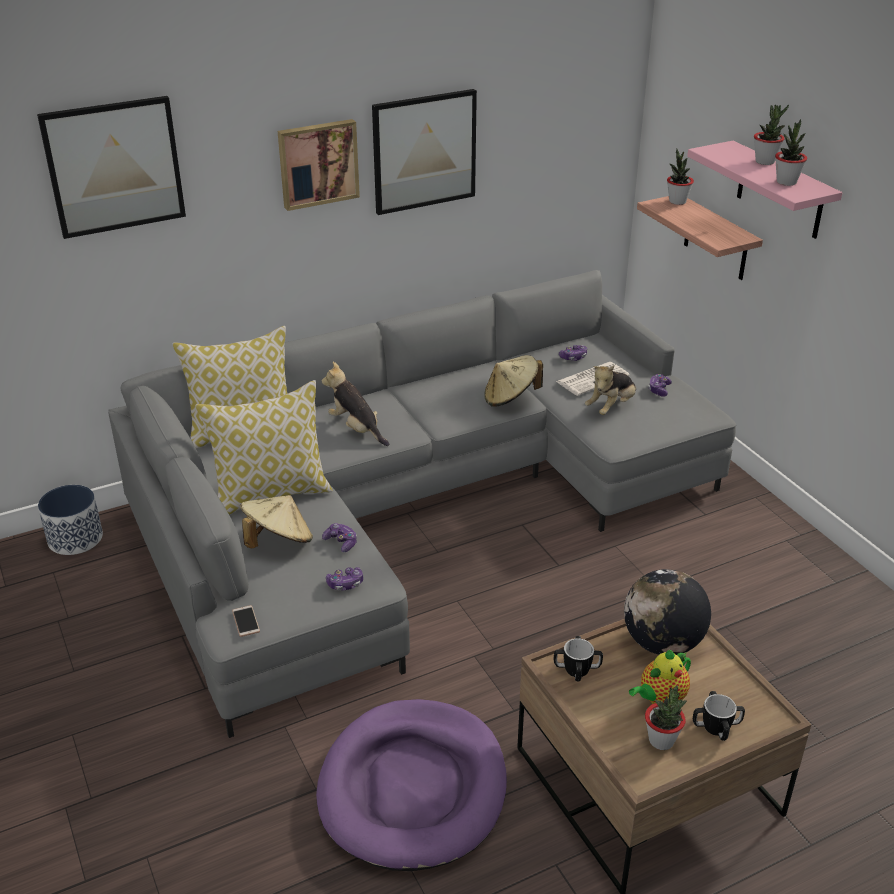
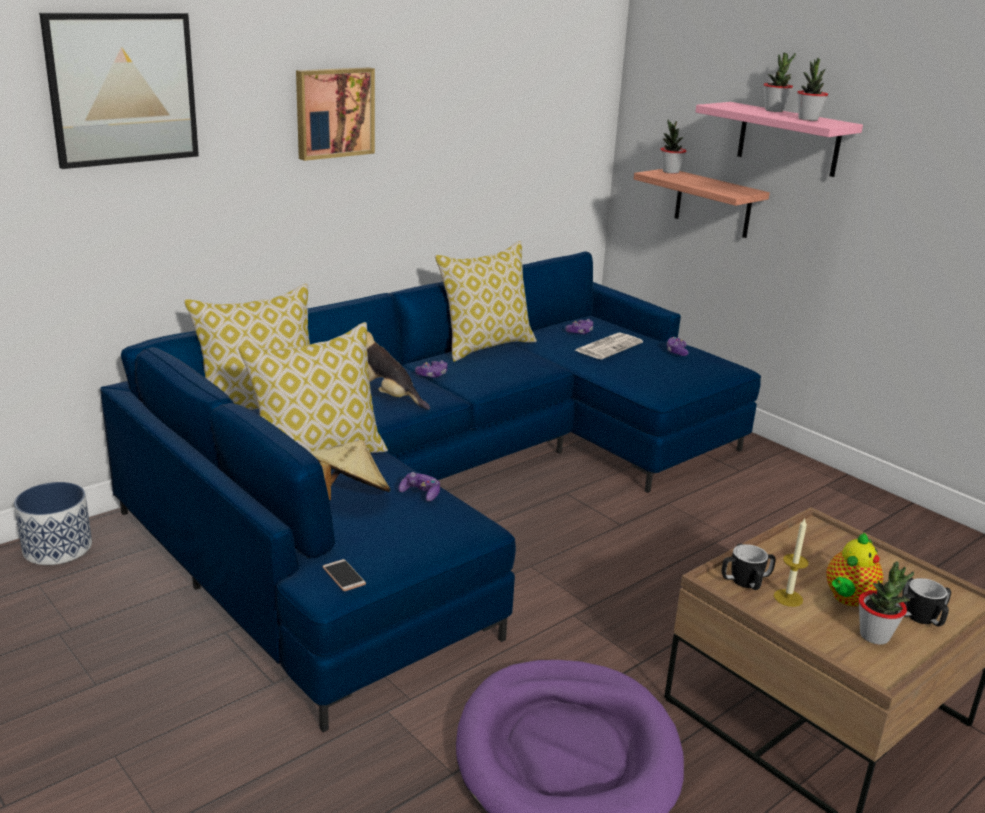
camera: 15 degrees left, 10 degrees down
grey sofa [108,270,736,738] -> blue sofa [100,251,761,732]
game controller [326,567,363,591] -> game controller moved to [415,360,447,378]
picture [372,89,477,215] -> none
beige hat [484,355,543,407] -> none
plush toy [585,366,636,415] -> none
globe [624,569,711,655] -> none
none -> pillow [435,241,537,362]
none -> candle [774,518,809,607]

